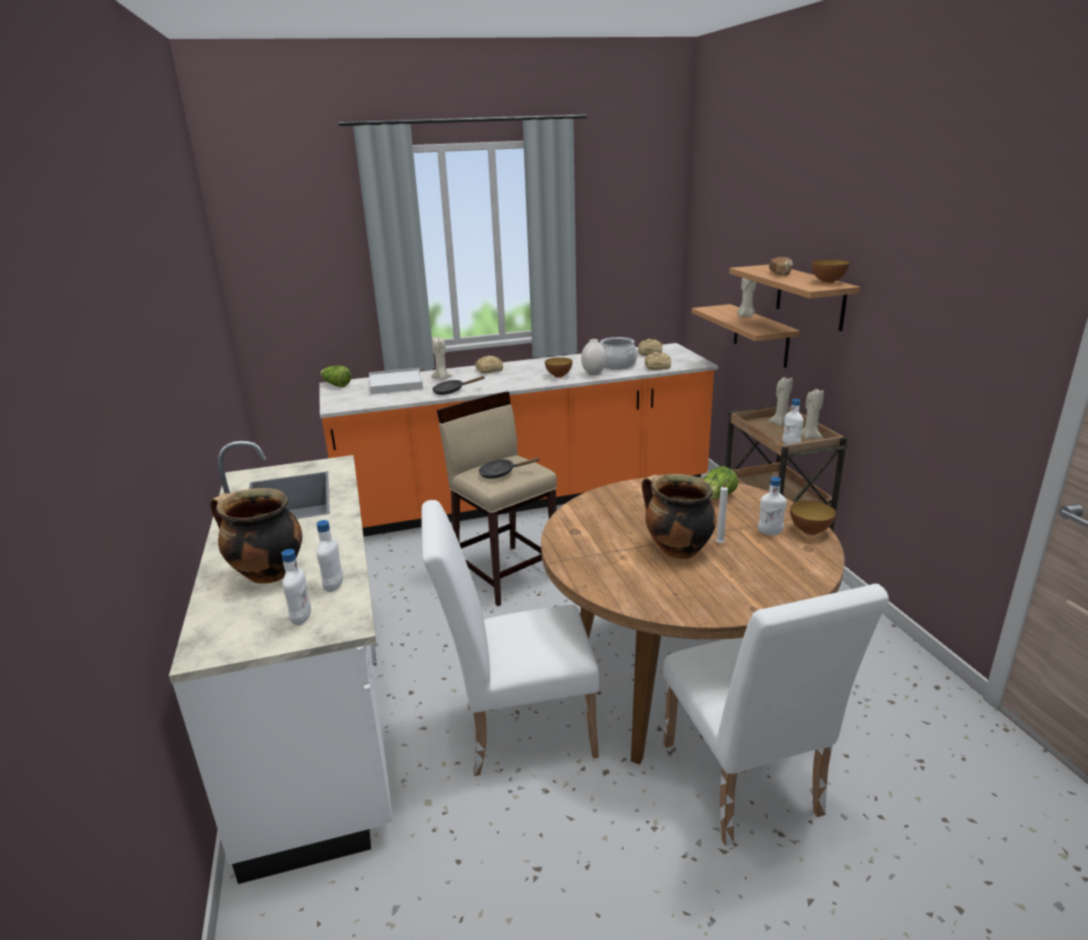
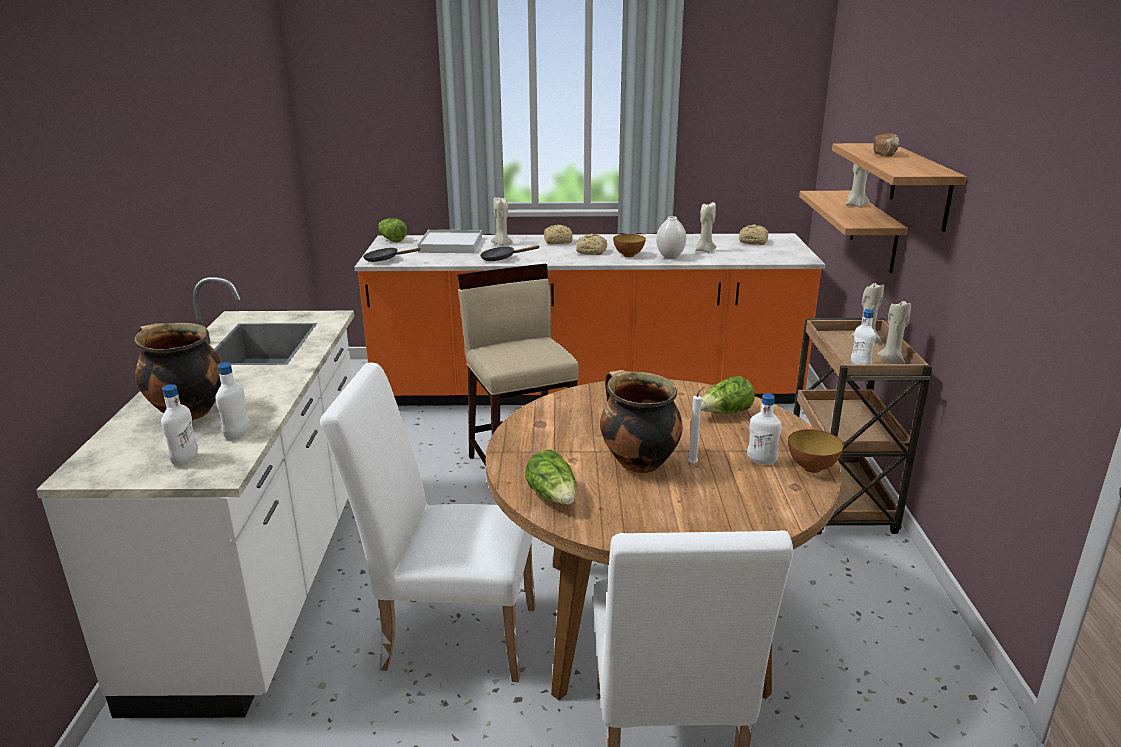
camera: 15 degrees right, 0 degrees up
black frying pan [479,458,539,479] -> black frying pan moved to [363,248,421,262]
cooking pot [600,337,637,370] -> beige candle [695,202,717,253]
bread [645,352,671,370] -> bread moved to [576,234,607,255]
bowl [812,259,850,284] -> none
none -> lettuce [525,450,576,505]

